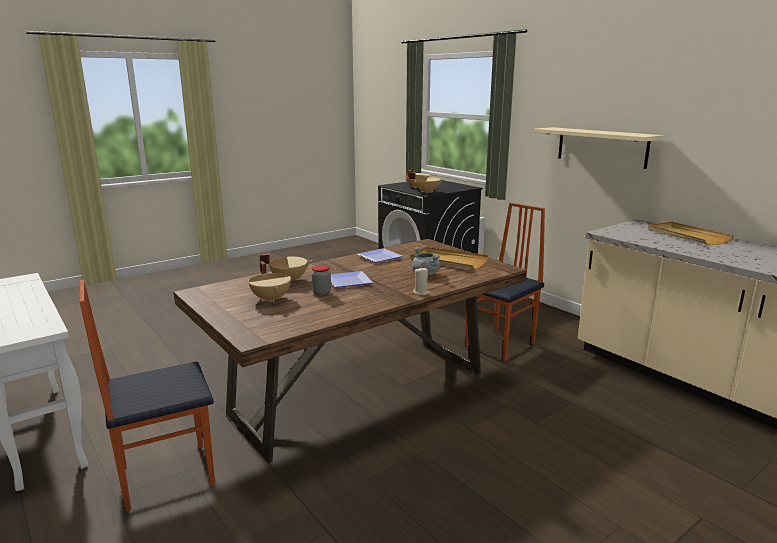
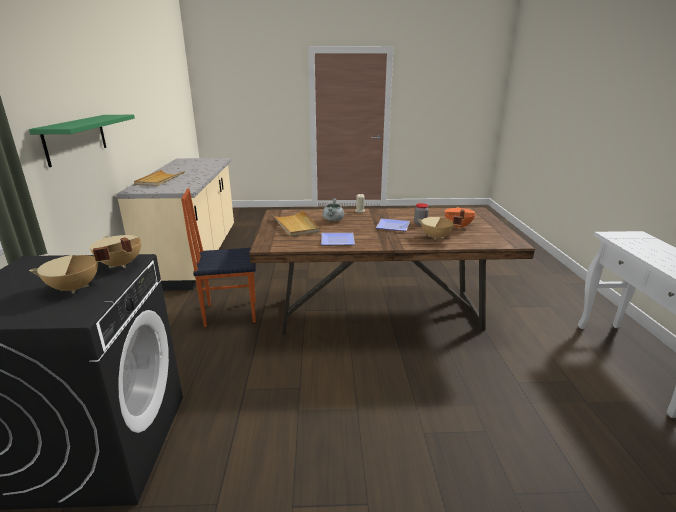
camera: 145 degrees left, 5 degrees up
chair [80,280,215,511] -> none
beige cooking pot [248,261,291,303] -> orange cooking pot [444,207,475,229]
beige shelf [534,127,664,169] -> green shelf [29,115,135,167]

